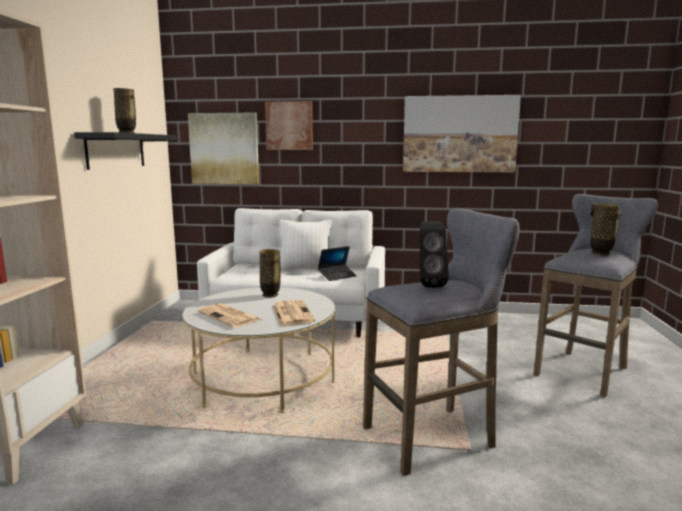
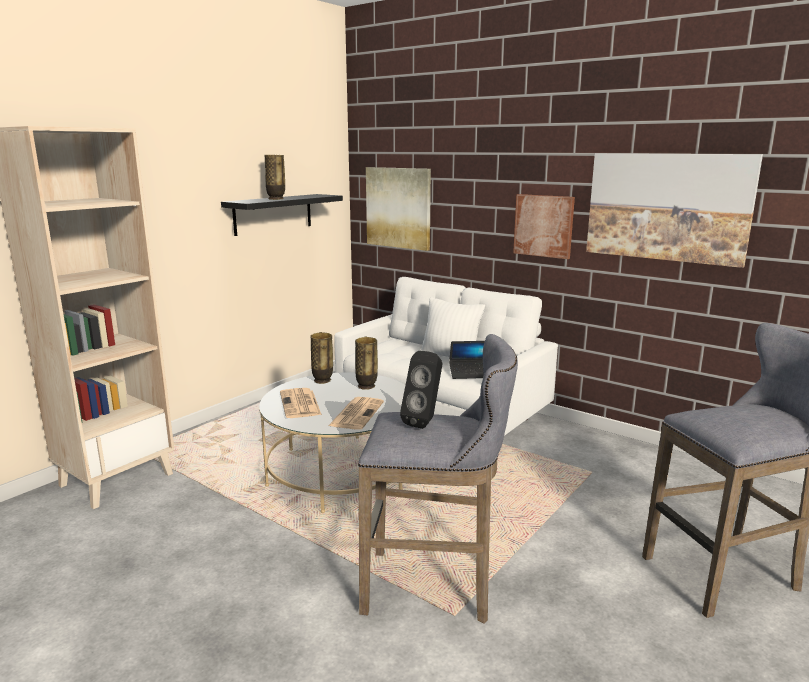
camera: 30 degrees right, 5 degrees up
picture [265,101,313,150] -> picture moved to [513,194,575,259]
vase [590,204,622,256] -> vase moved to [310,332,333,384]

